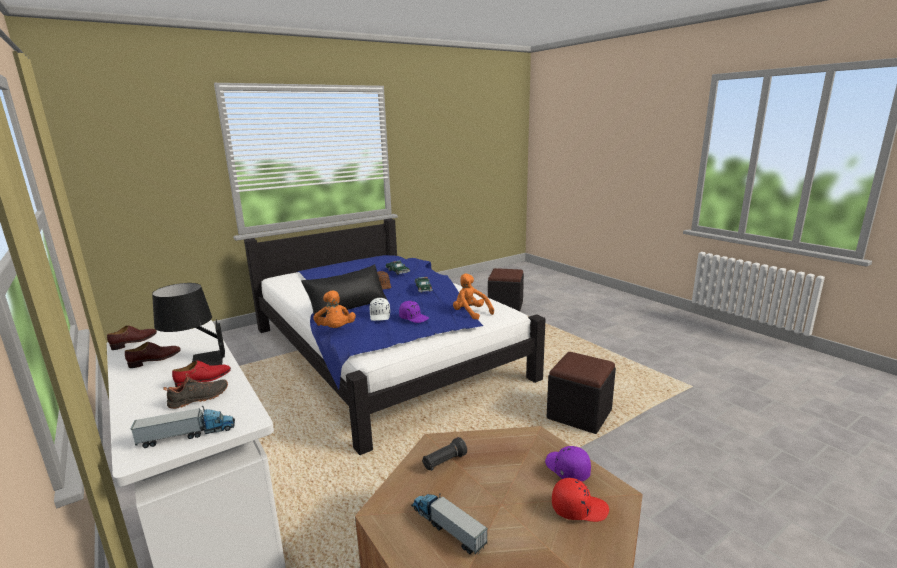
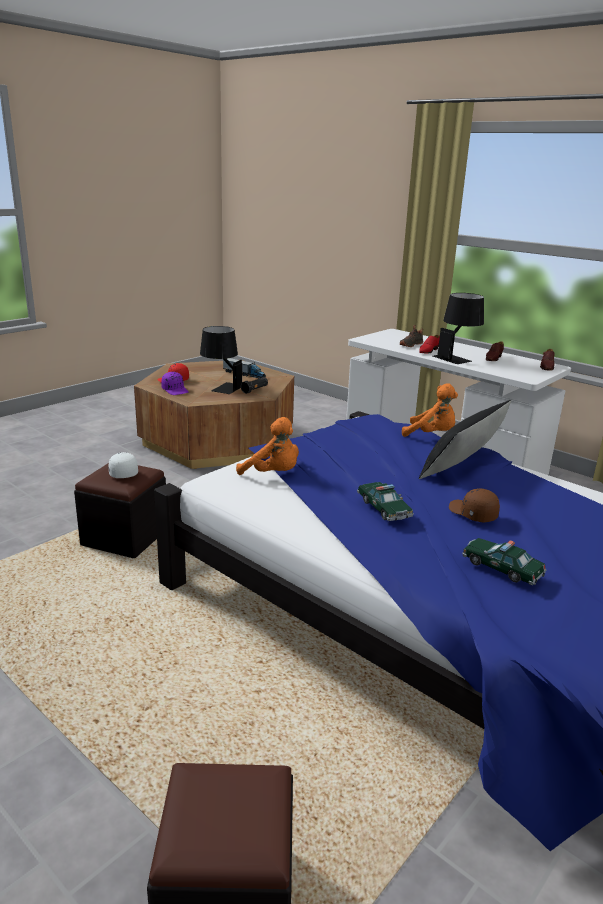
camera: 165 degrees right, 5 degrees up
toy truck [130,406,235,448] -> none
orange plush toy [314,290,356,328] -> orange plush toy turned 150 degrees clockwise [402,383,458,437]
white cap [369,298,390,321] -> white cap moved to [108,452,138,478]
purple cap [399,301,429,323] -> none
none -> black table lamp [200,326,242,394]

